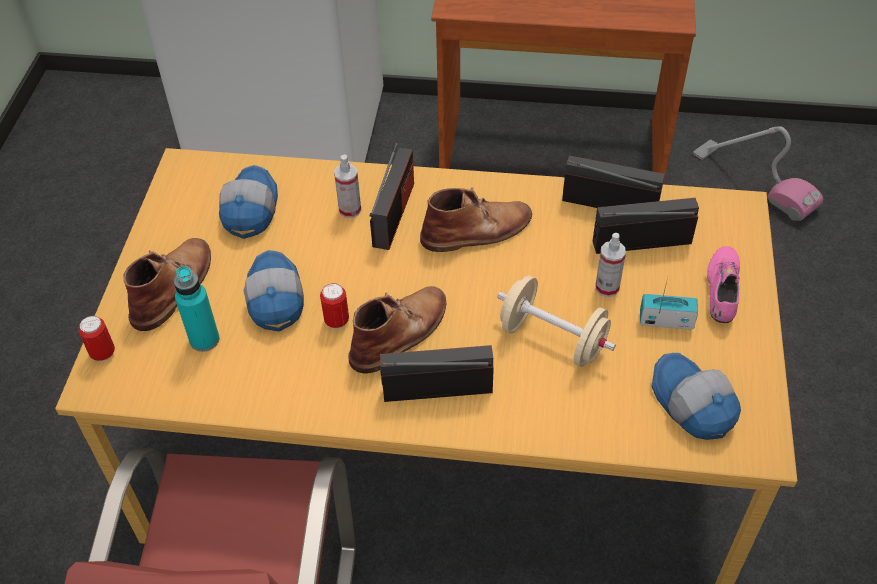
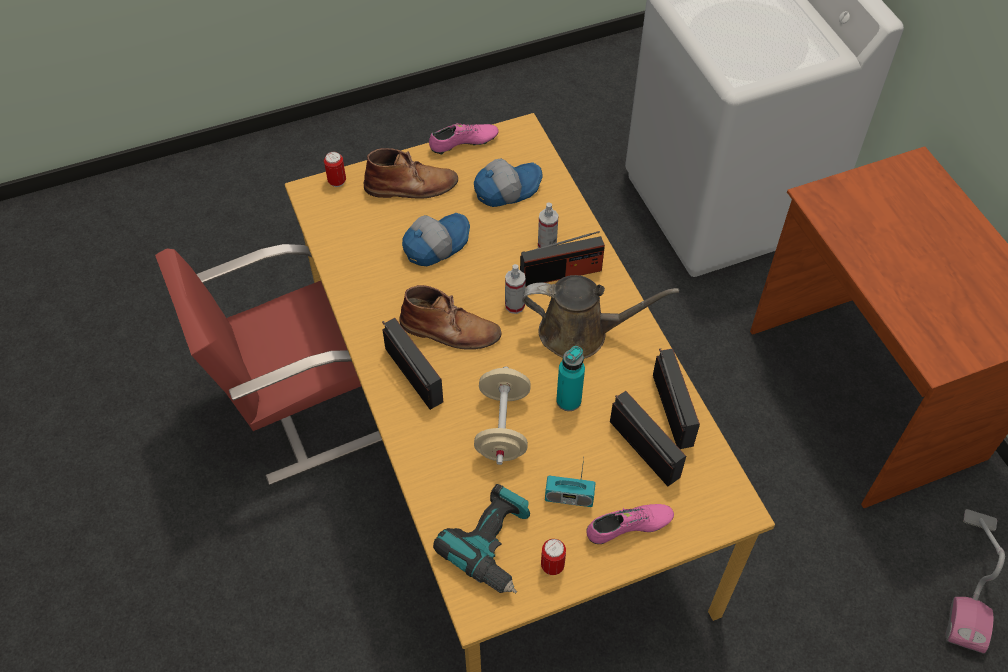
camera: 60 degrees right, 5 degrees up
turquoise bottle [174,266,219,352] -> turquoise bottle moved to [556,346,585,411]
can [320,283,349,329] -> can moved to [541,539,566,575]
brown boot [420,188,532,252] -> brown watering can [523,275,679,359]
spray bottle [595,233,626,297] -> spray bottle moved to [505,264,526,314]
radio [640,277,698,330] -> radio turned 120 degrees clockwise [545,459,596,507]
cap [652,353,741,440] -> power drill [433,484,530,593]
none -> pink shoe [429,123,499,155]

